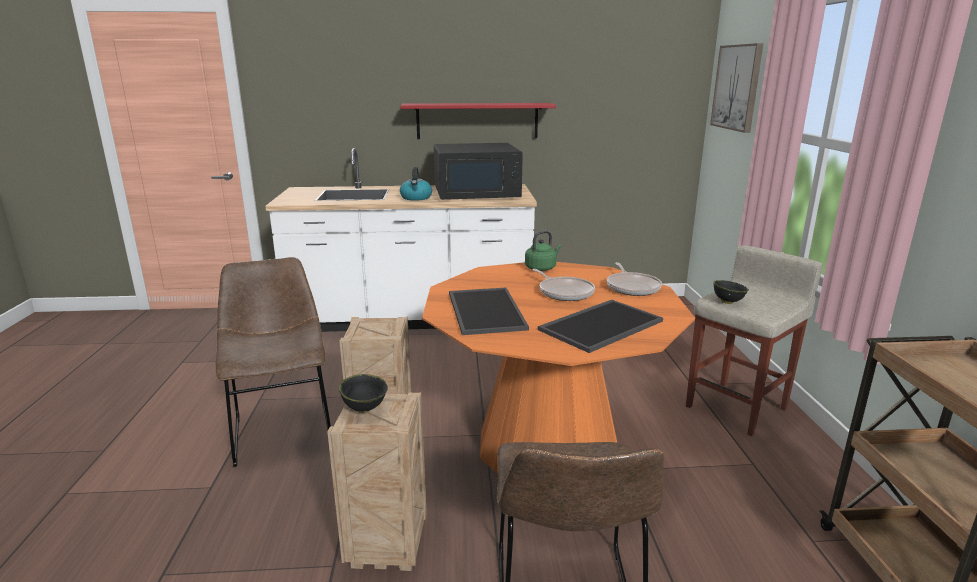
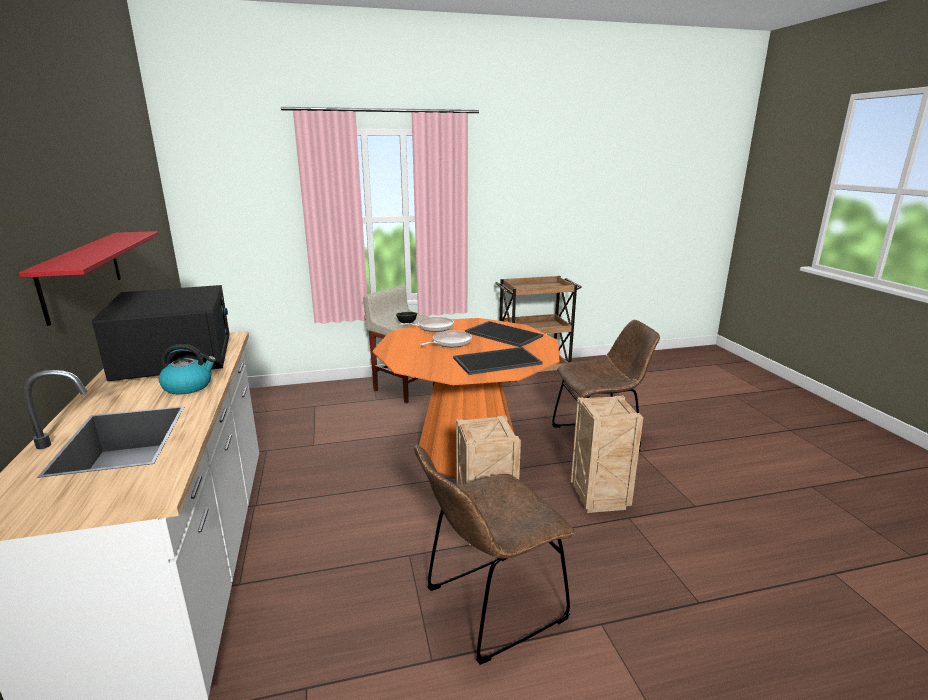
camera: 100 degrees left, 0 degrees up
black bowl [339,374,388,413] -> none
green kettle [525,231,562,271] -> none
picture [710,43,764,133] -> none

